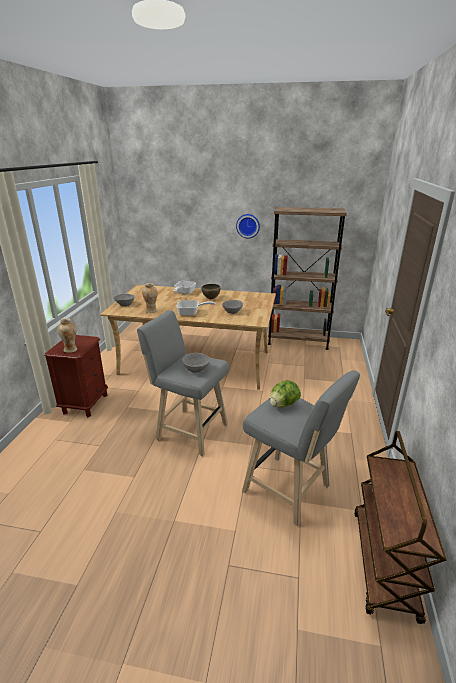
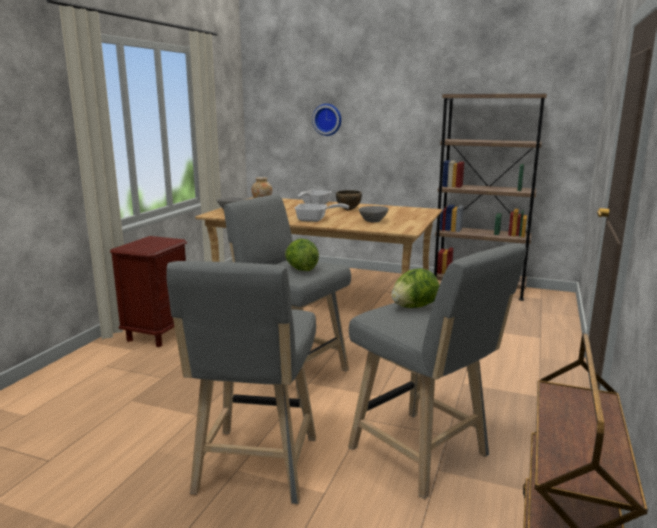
camera: 10 degrees right, 10 degrees down
vase [57,318,77,353] -> none
grey bowl [182,353,210,373] -> lettuce [285,239,319,271]
wall clock [236,214,260,239] -> wall clock moved to [312,104,341,136]
none -> grey stool [166,261,316,504]

